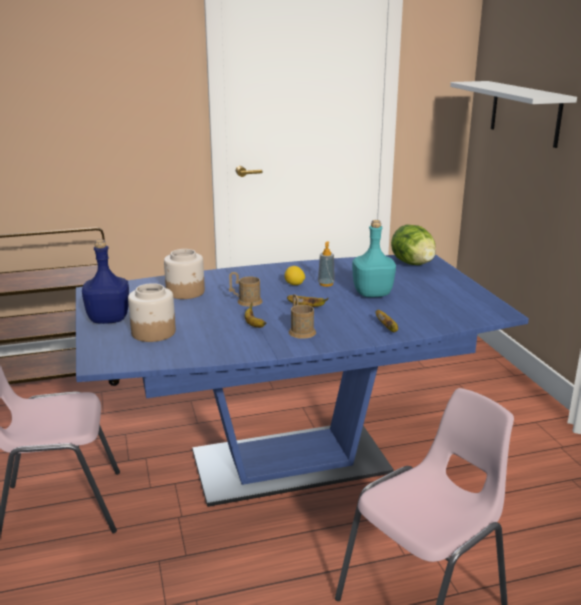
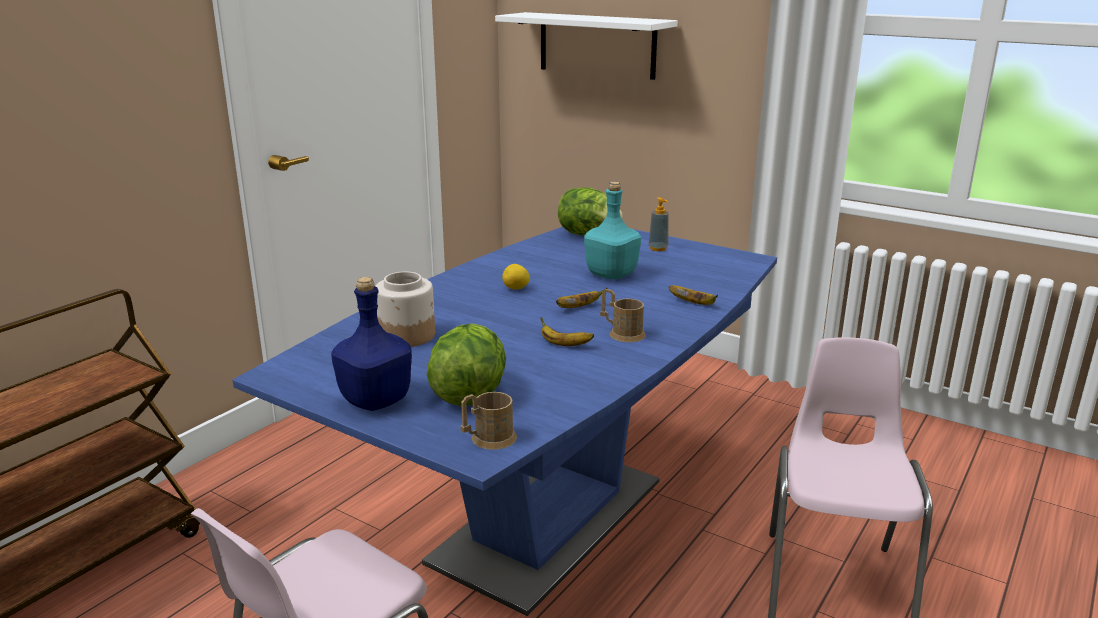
camera: 40 degrees left, 0 degrees up
jar [128,283,176,342] -> lettuce [427,323,506,406]
brown mug [229,272,263,307] -> brown mug moved to [460,392,517,450]
soap dispenser [318,241,335,287] -> soap dispenser moved to [648,197,668,251]

